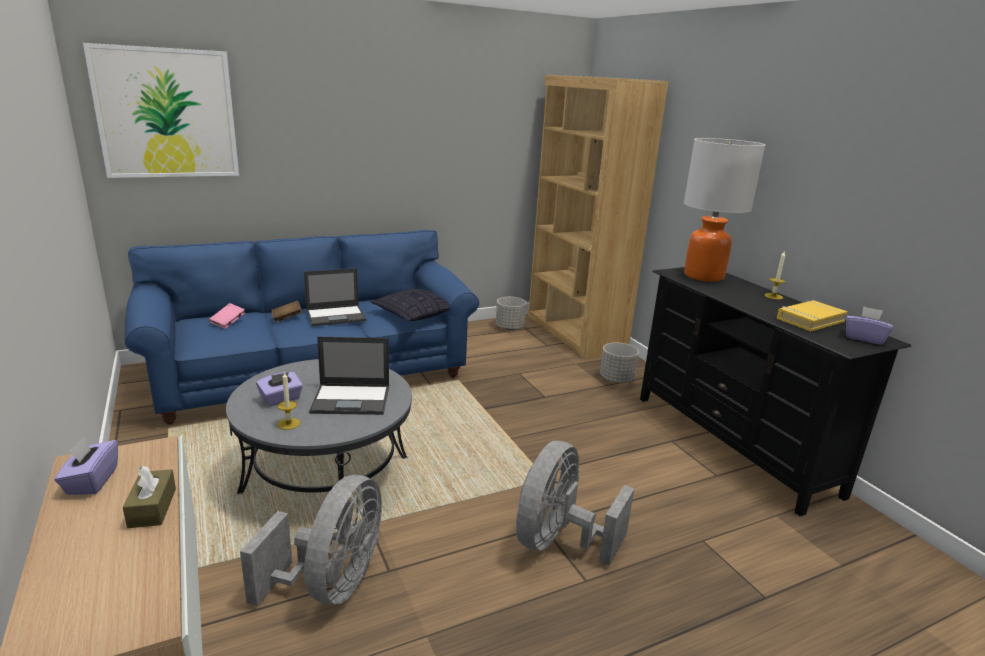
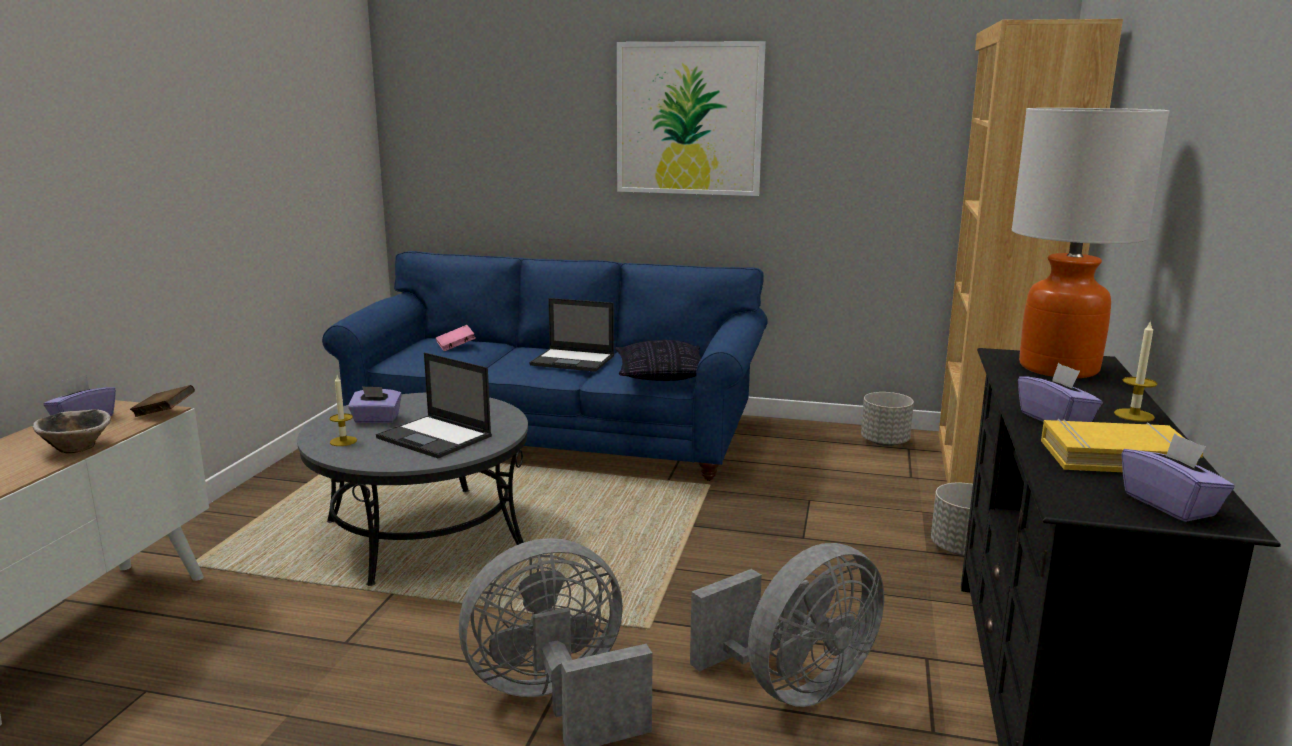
camera: 40 degrees right, 5 degrees down
picture [83,43,239,178] -> picture moved to [617,41,766,196]
brown tissue box [123,466,176,528] -> bowl [32,409,111,453]
grey fan [240,475,382,606] -> grey fan moved to [690,543,884,707]
brown book [272,300,302,322] -> brown book moved to [130,385,195,417]
none -> purple tissue box [1018,363,1102,422]

